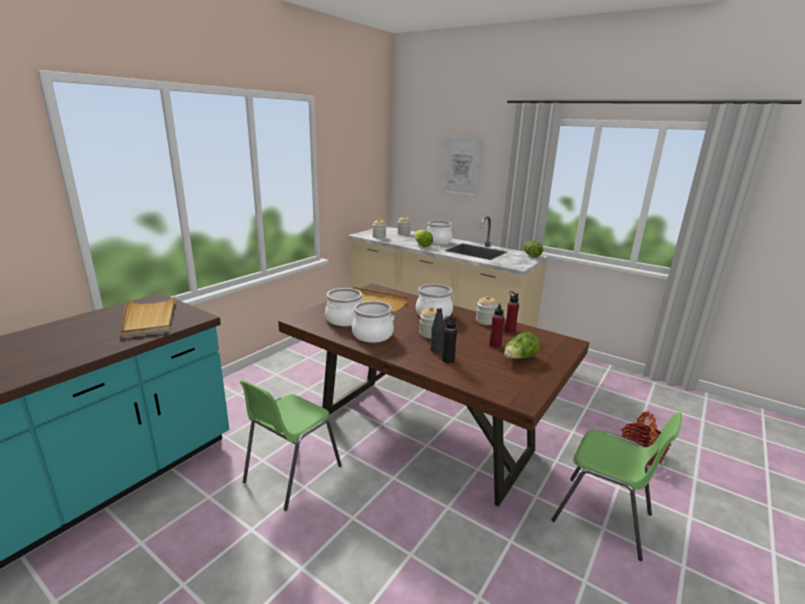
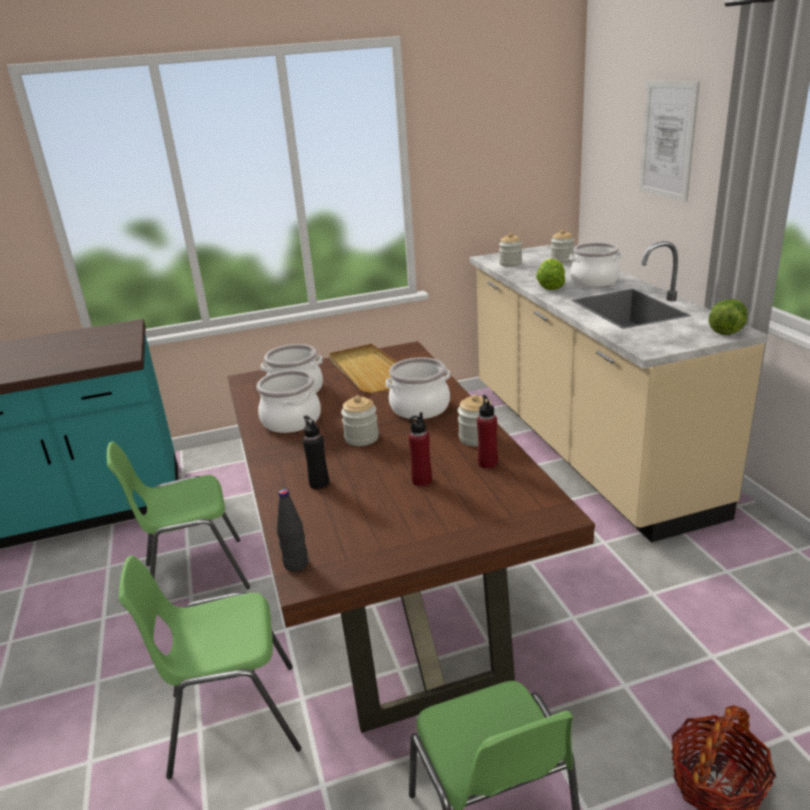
camera: 40 degrees right, 5 degrees up
beige tray [120,294,176,337] -> none
black bottle [431,308,445,353] -> black bottle moved to [277,489,308,572]
lettuce [504,332,540,359] -> none
none -> green chair [119,556,302,779]

